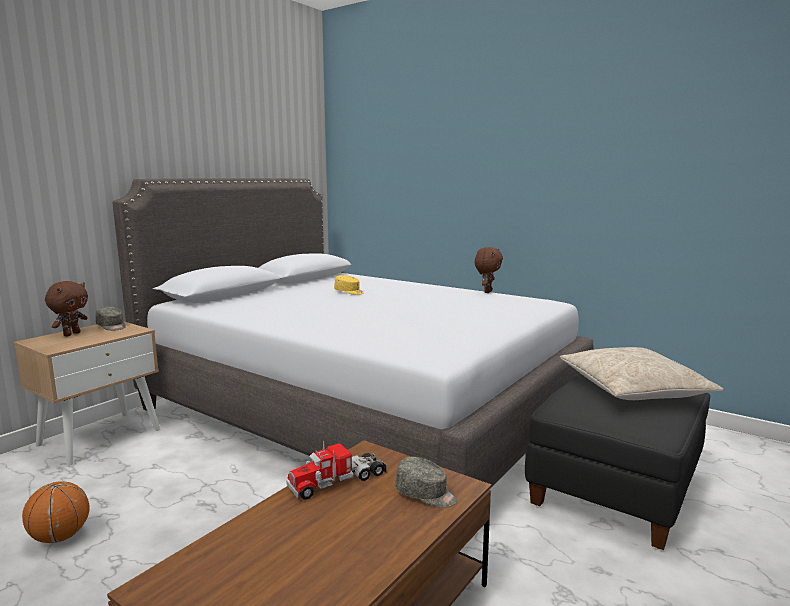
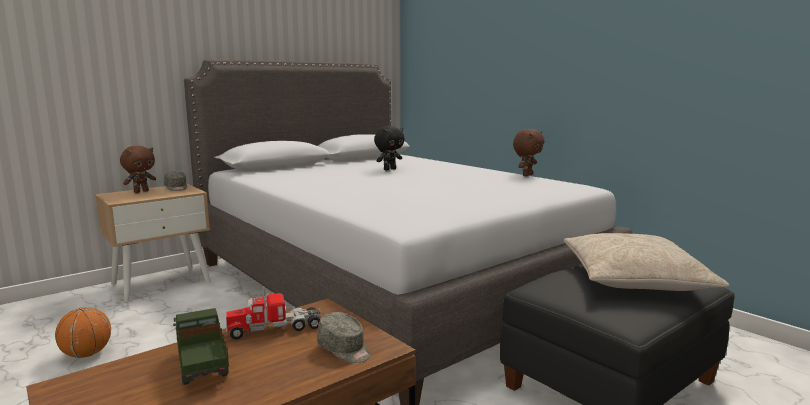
camera: 15 degrees right, 0 degrees up
yellow cap [334,275,364,295] -> black plush toy [374,126,404,171]
none -> toy truck [173,308,229,385]

